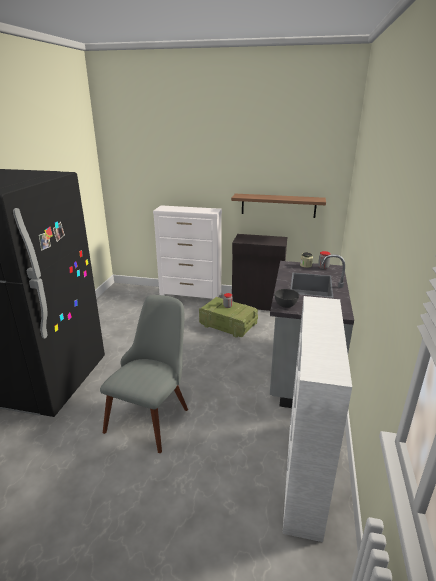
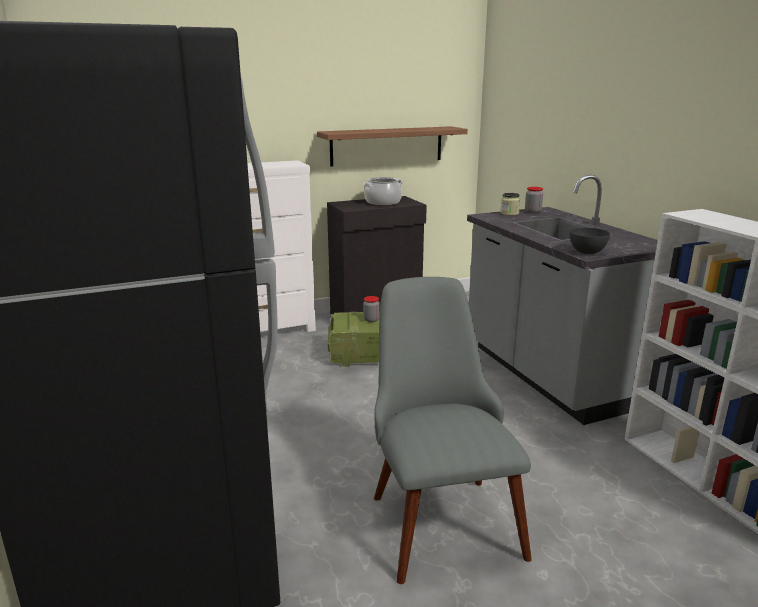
camera: 35 degrees left, 5 degrees down
none -> cooking pot [363,177,403,205]

